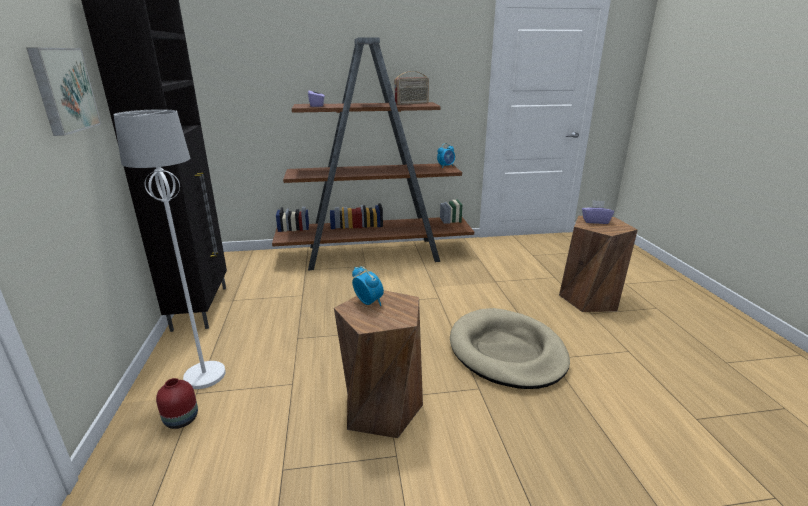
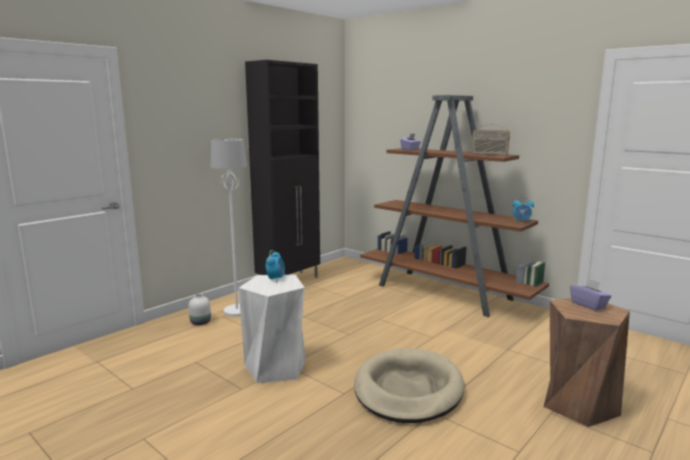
camera: 50 degrees right, 10 degrees down
picture [26,48,101,136] -> none
red vase [156,378,198,429] -> white vase [189,294,211,325]
brown stool [334,290,423,438] -> white stool [239,275,306,383]

